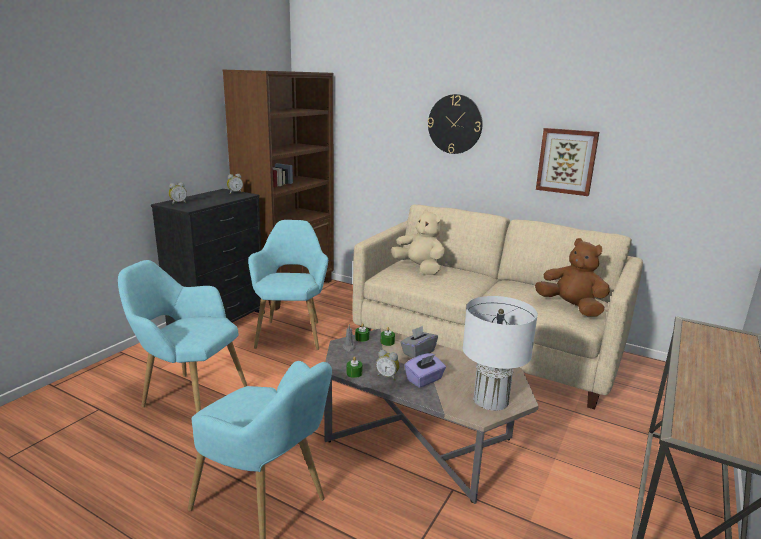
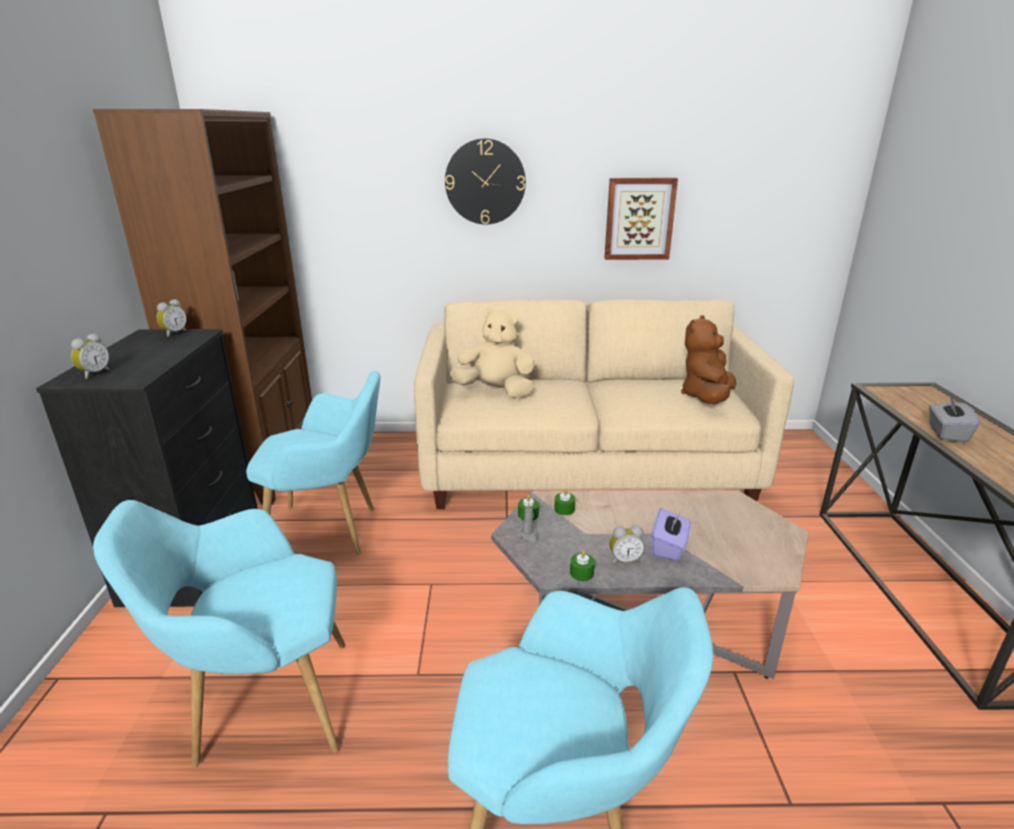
camera: 30 degrees left, 5 degrees up
turquoise armchair [248,220,328,350] -> turquoise armchair turned 120 degrees clockwise [246,371,380,555]
grey tissue box [400,326,438,358] -> grey tissue box moved to [929,396,980,443]
white table lamp [463,296,538,411] -> none
brown plush toy [535,238,610,316] -> brown plush toy turned 75 degrees counterclockwise [681,315,736,405]

